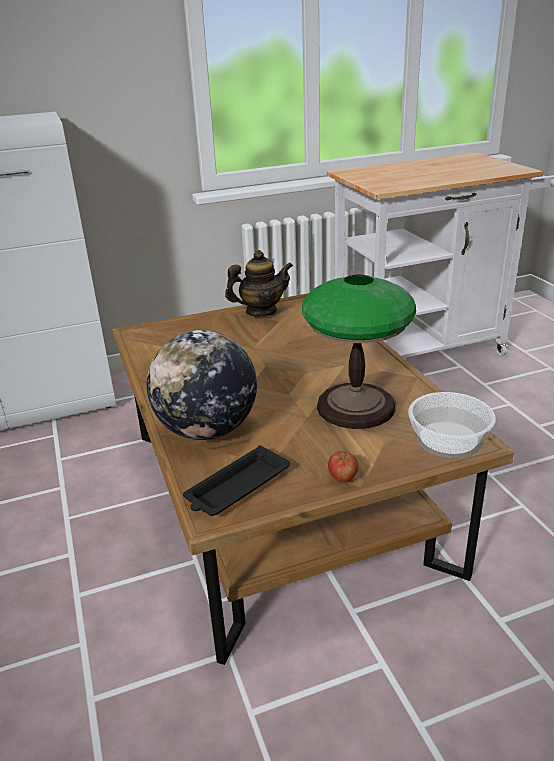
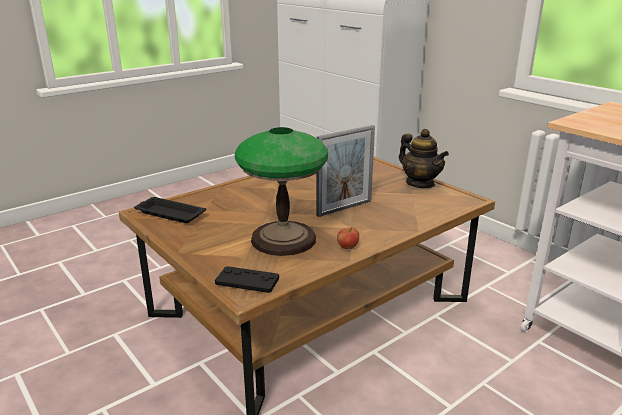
camera: 70 degrees right, 5 degrees down
globe [147,330,257,440] -> none
apple [328,451,358,483] -> apple moved to [337,227,359,249]
bowl [408,392,496,458] -> black game controller [215,266,279,293]
none -> picture frame [316,125,375,217]

